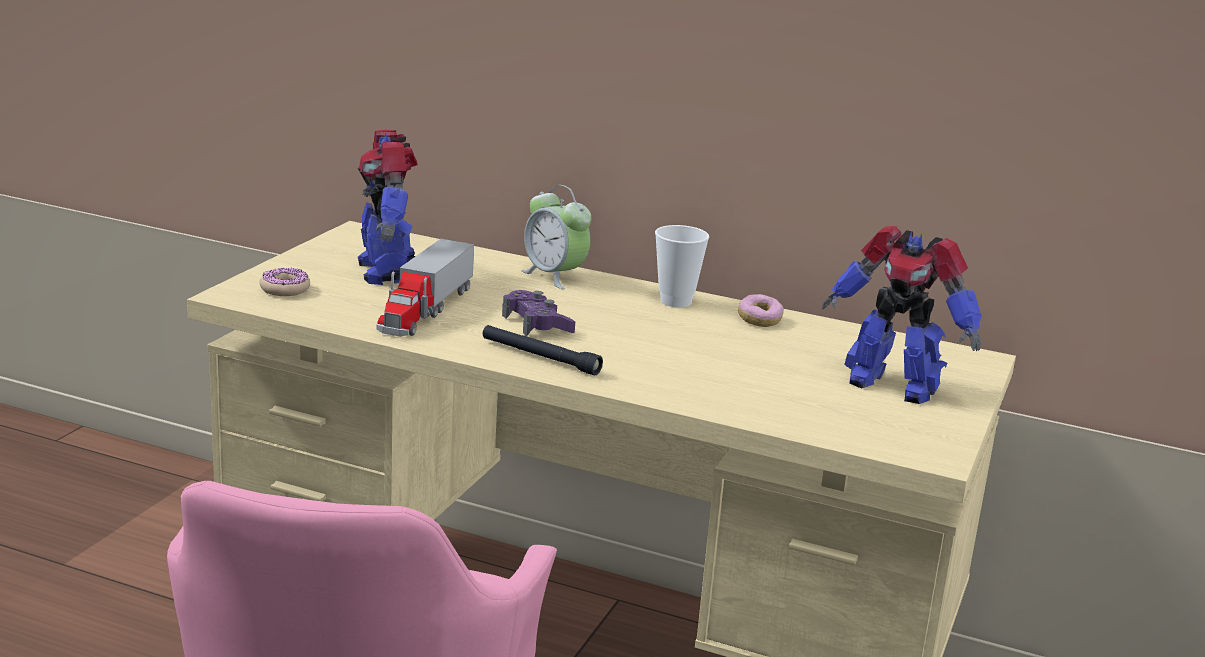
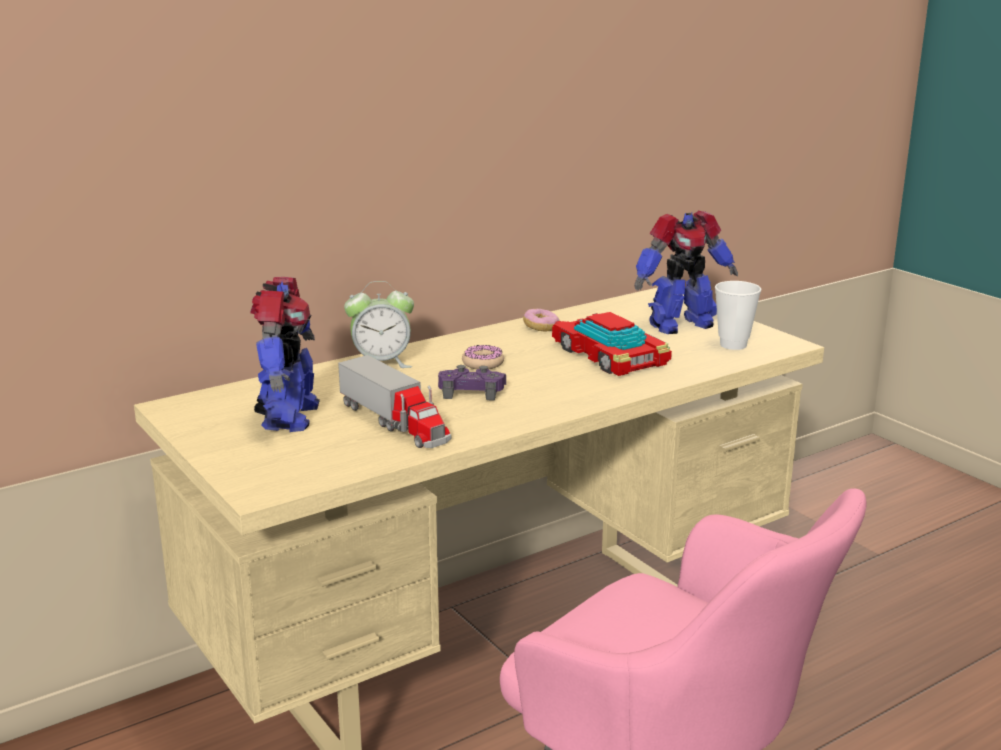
camera: 55 degrees left, 0 degrees up
donut [259,267,310,296] -> donut moved to [462,345,504,369]
toy robot [358,130,418,285] -> toy robot turned 105 degrees counterclockwise [250,277,320,432]
black flashlight [483,325,603,375] -> none
cup [655,225,709,308] -> cup moved to [715,281,761,350]
none -> toy car [552,312,672,376]

